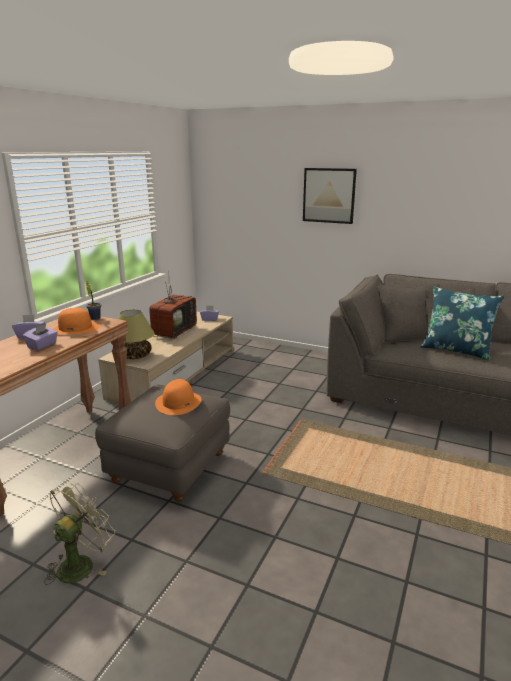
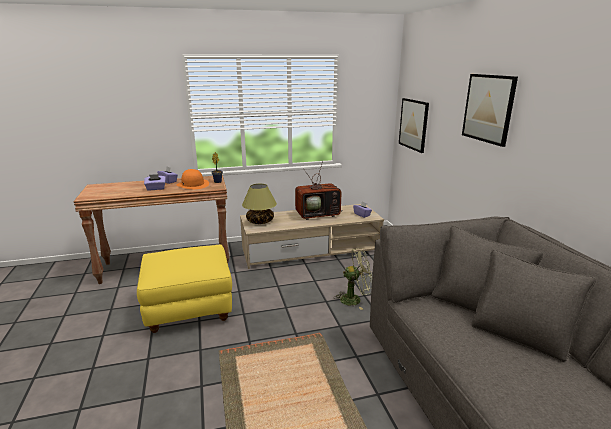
camera: 50 degrees right, 0 degrees up
green fan [44,481,115,585] -> green fan moved to [333,248,372,310]
grey ottoman [95,385,230,502] -> yellow ottoman [137,245,232,333]
orange hat [155,379,202,415] -> none
blue pillow [421,287,504,361] -> none
none -> picture [399,98,429,153]

